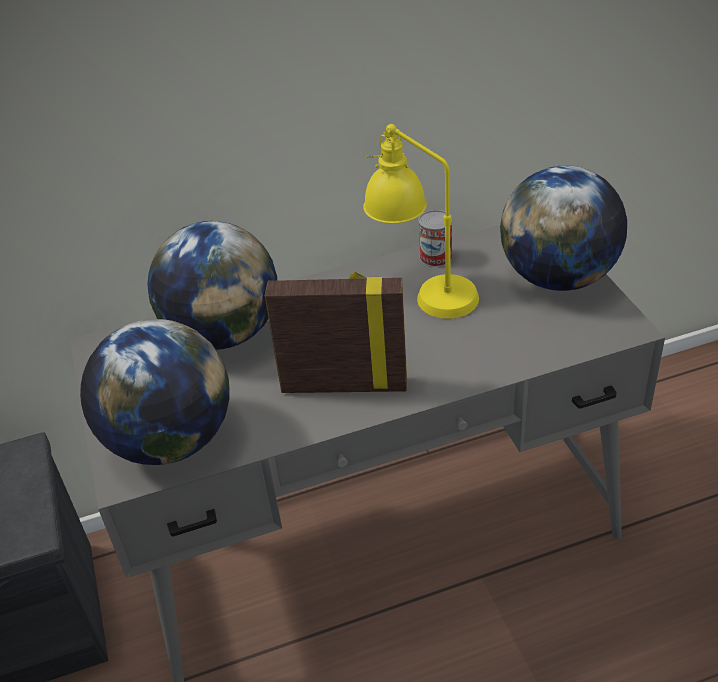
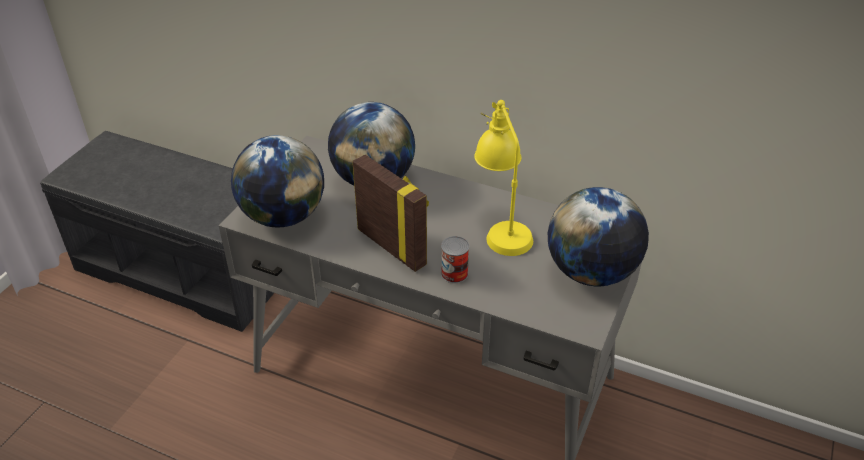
camera: 40 degrees right, 0 degrees up
can [418,210,453,267] -> can moved to [441,236,469,283]

